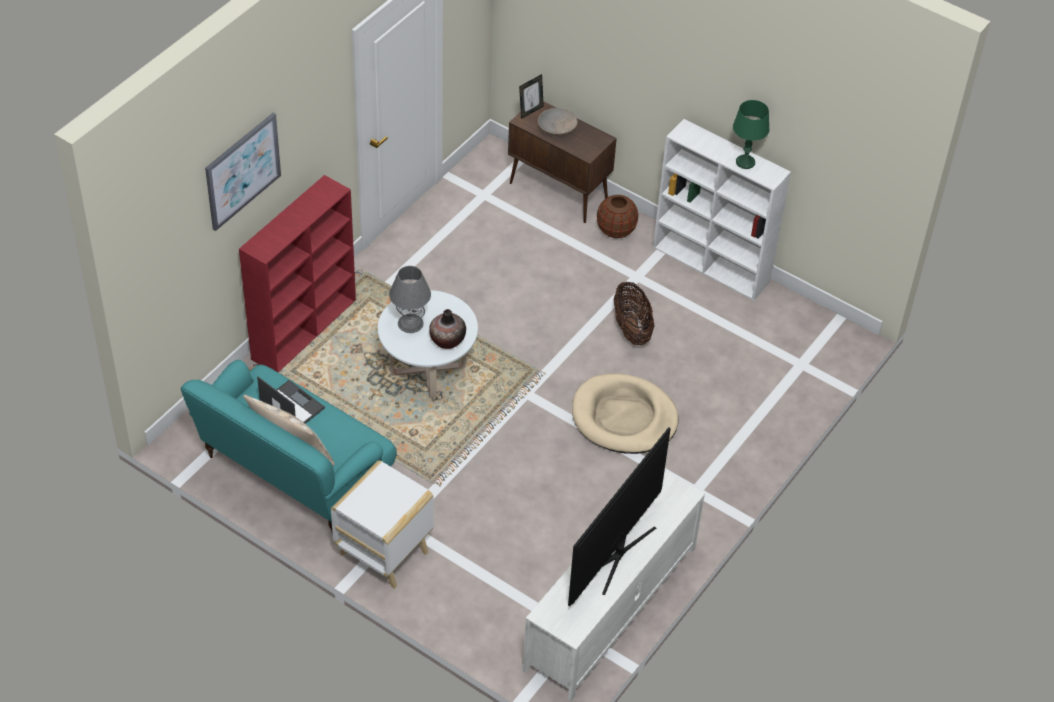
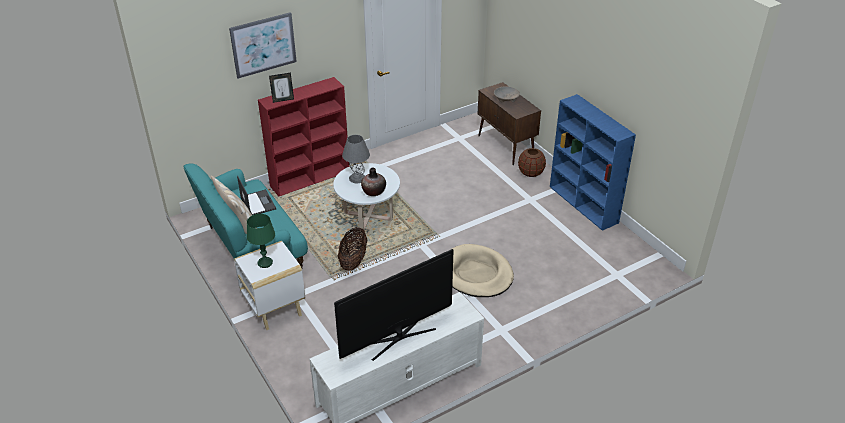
camera: 25 degrees right, 10 degrees down
picture frame [519,74,544,119] -> picture frame moved to [269,73,294,103]
basket [613,282,654,345] -> basket moved to [338,227,368,271]
white bookcase [653,119,791,300] -> blue bookcase [550,94,636,231]
green table lamp [733,100,770,169] -> green table lamp moved to [246,214,275,268]

